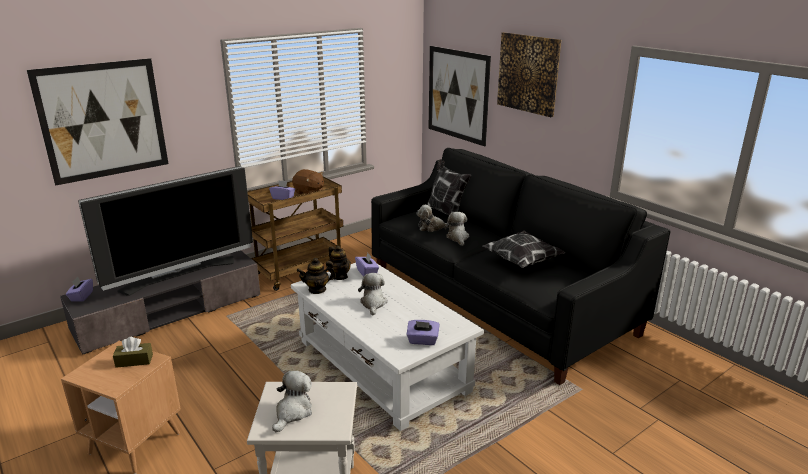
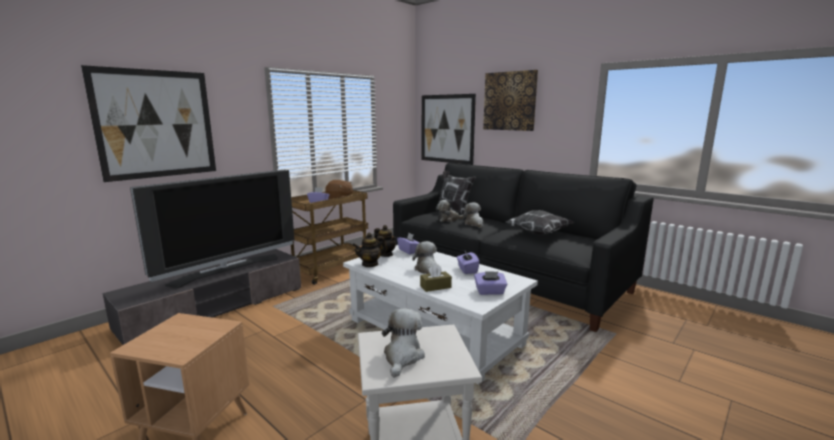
camera: 10 degrees left, 10 degrees down
purple tissue box [66,277,93,302] -> purple tissue box moved to [457,251,480,274]
brown tissue box [113,337,153,368] -> brown tissue box moved to [420,264,452,292]

